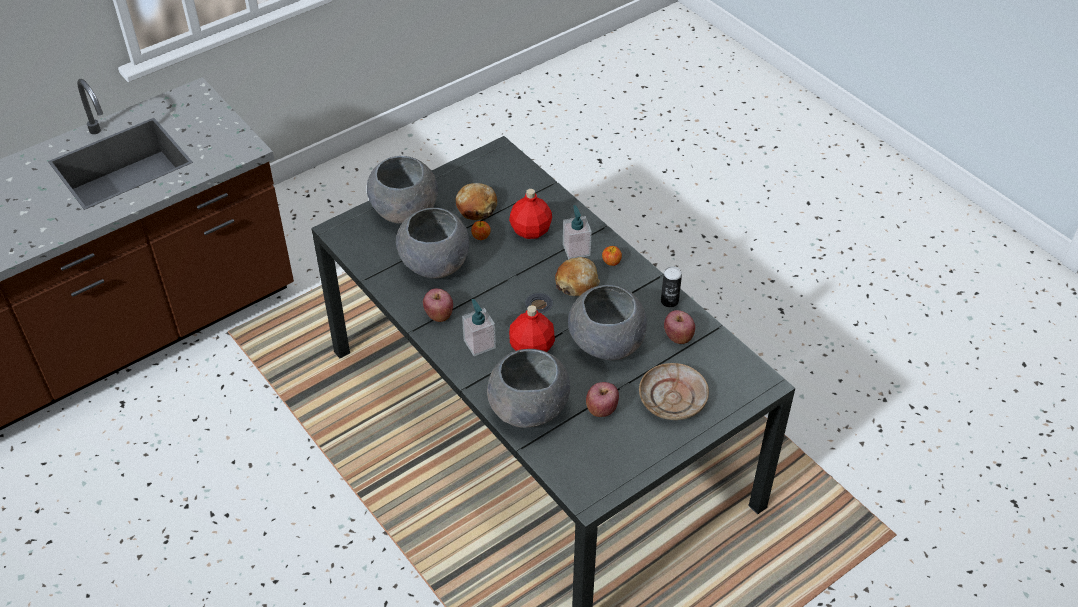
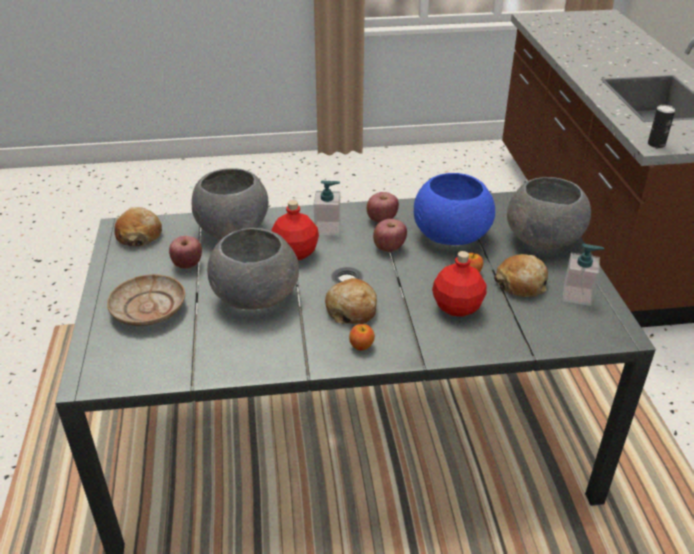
camera: 120 degrees right, 10 degrees down
grey bowl [396,208,469,279] -> blue bowl [414,173,495,245]
soap dispenser [563,205,592,259] -> soap dispenser moved to [563,243,604,306]
can [661,266,682,308] -> can moved to [648,105,675,148]
apple [664,310,695,344] -> apple moved to [373,219,407,252]
none -> bread [115,207,162,246]

